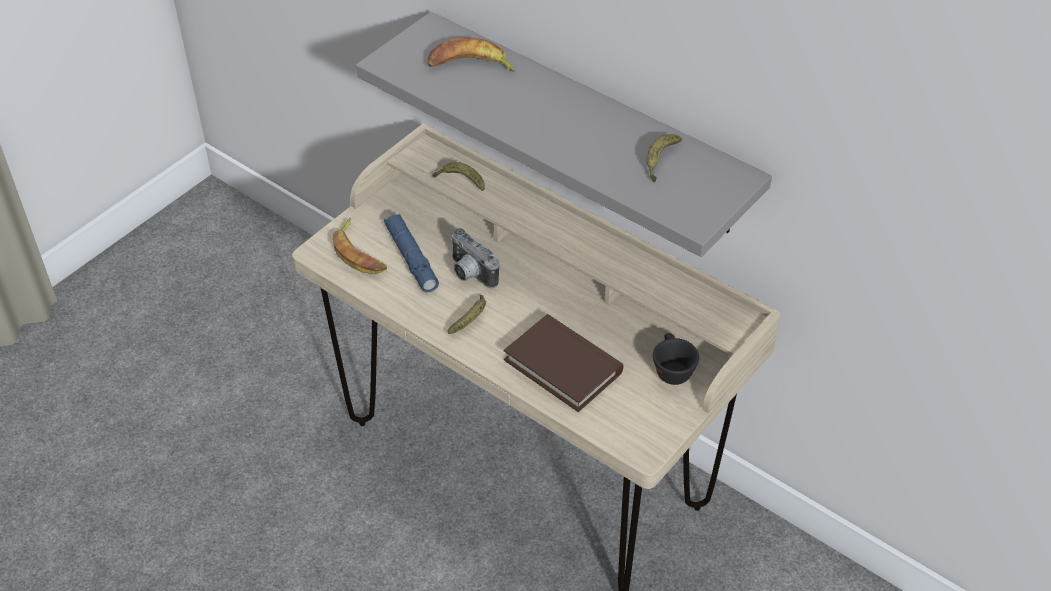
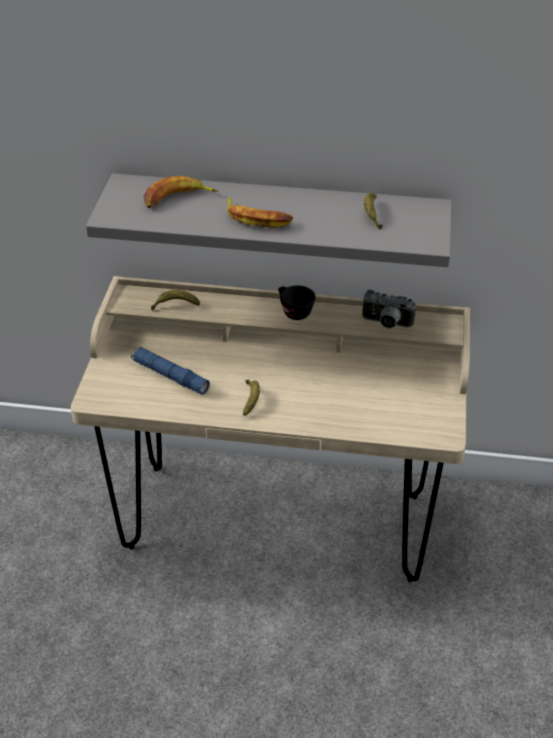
camera: 30 degrees left, 5 degrees down
banana [332,218,387,274] -> banana moved to [227,197,293,228]
camera [450,228,499,288] -> camera moved to [362,290,416,328]
brown book [504,314,623,412] -> none
black cup [653,333,699,385] -> black cup moved to [278,285,316,320]

